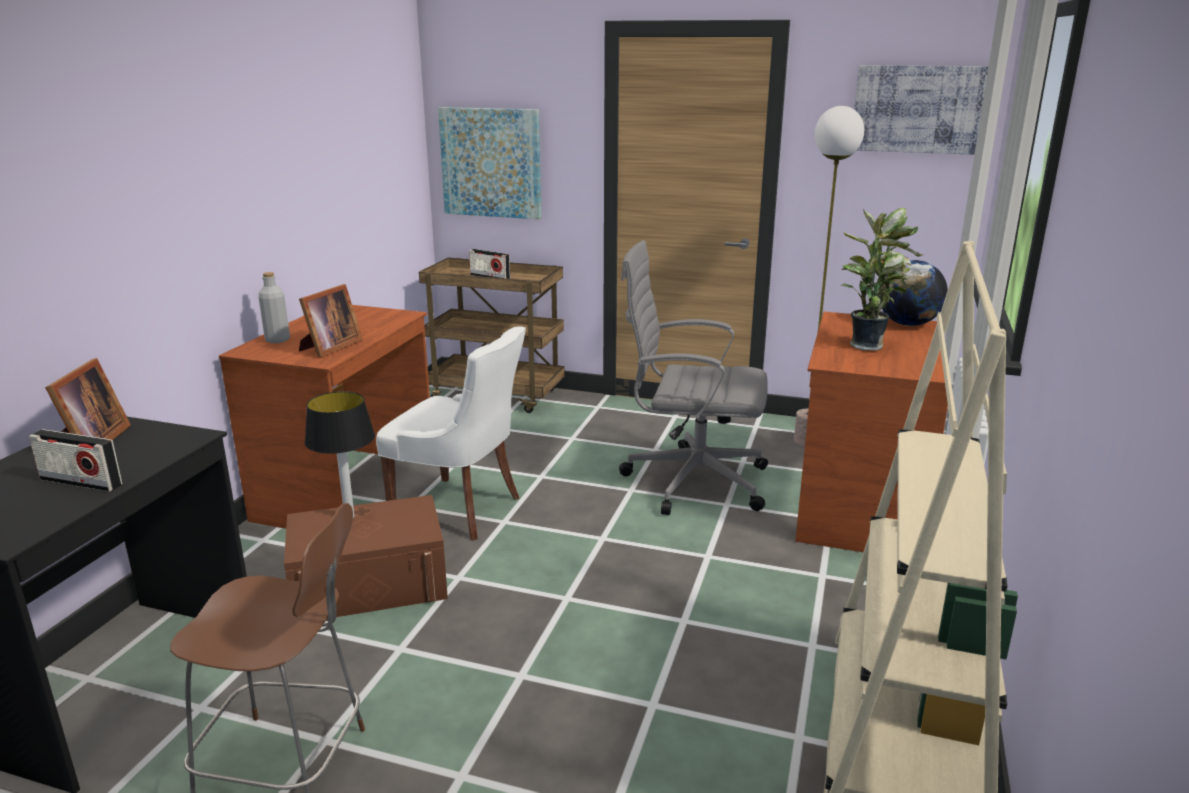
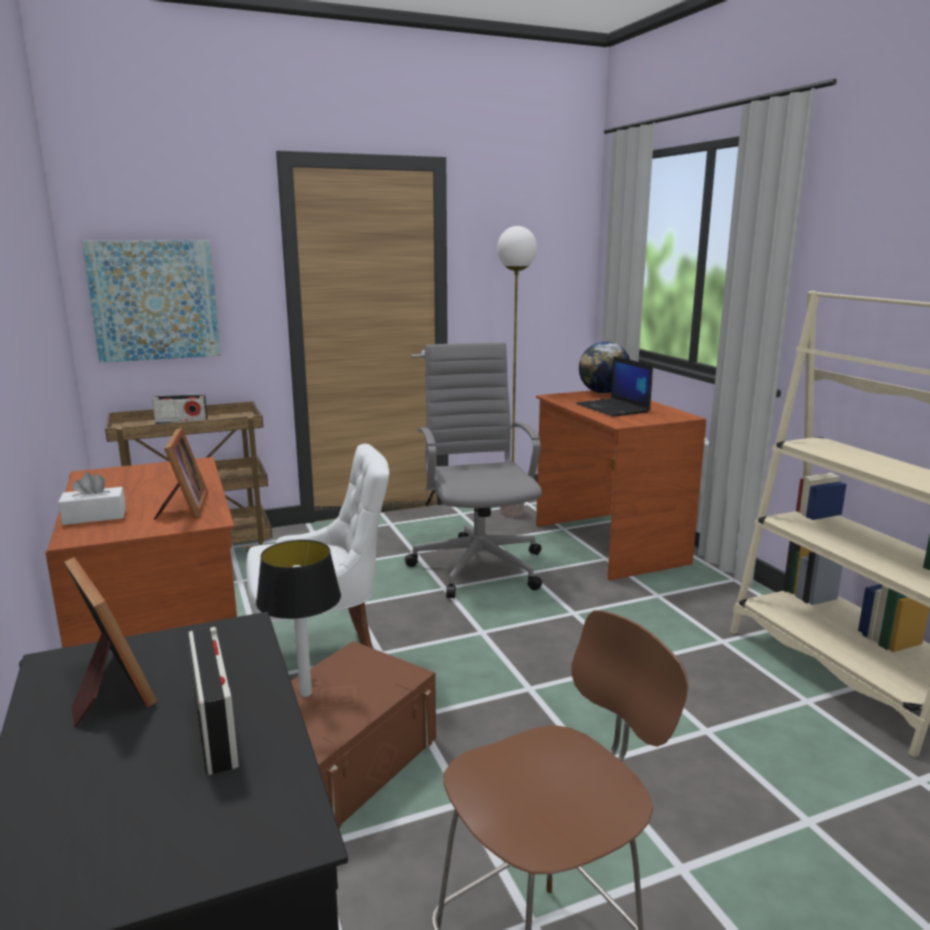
camera: 40 degrees left, 5 degrees down
radio [29,429,123,492] -> radio turned 90 degrees counterclockwise [188,627,239,775]
grey bottle [258,272,290,343] -> white tissue box [58,472,126,525]
grey office chair [619,240,768,515] -> grey office chair turned 105 degrees clockwise [405,342,542,598]
potted plant [841,208,924,351] -> laptop [576,356,653,417]
picture [854,65,988,155] -> none

